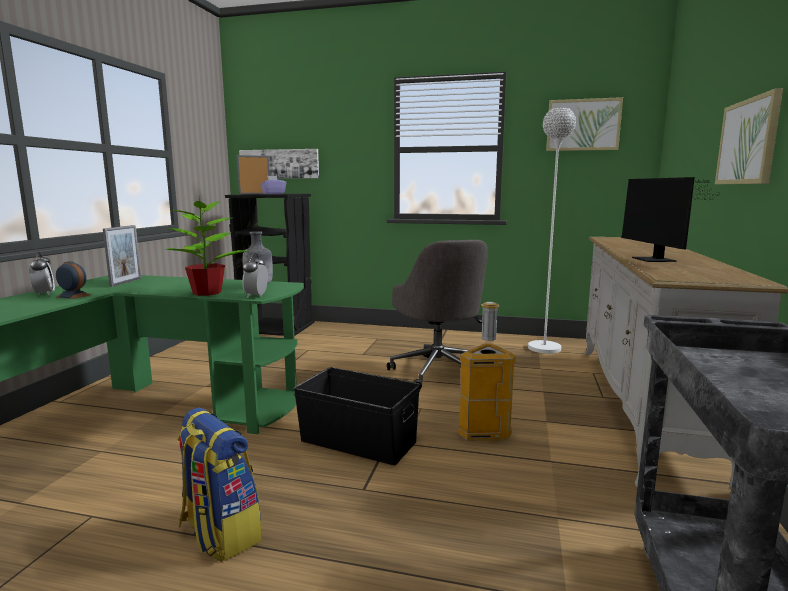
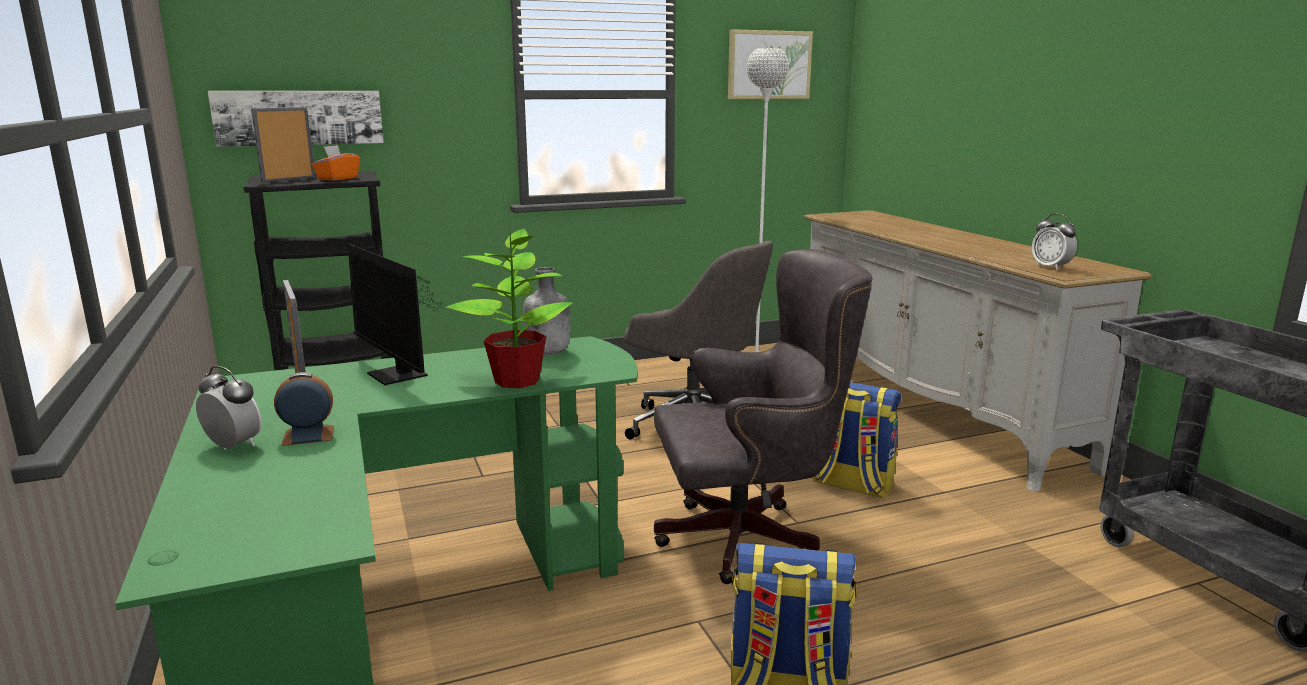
camera: 35 degrees left, 5 degrees up
alarm clock [242,253,268,298] -> alarm clock moved to [1032,214,1077,270]
purple tissue box [260,176,286,194] -> orange tissue box [311,145,360,181]
black storage box [294,367,420,465] -> grey office chair [654,249,872,584]
trash can [458,302,516,441] -> backpack [813,382,901,498]
monitor [621,177,719,262] -> monitor moved to [348,244,441,385]
picture [715,88,783,184] -> none

